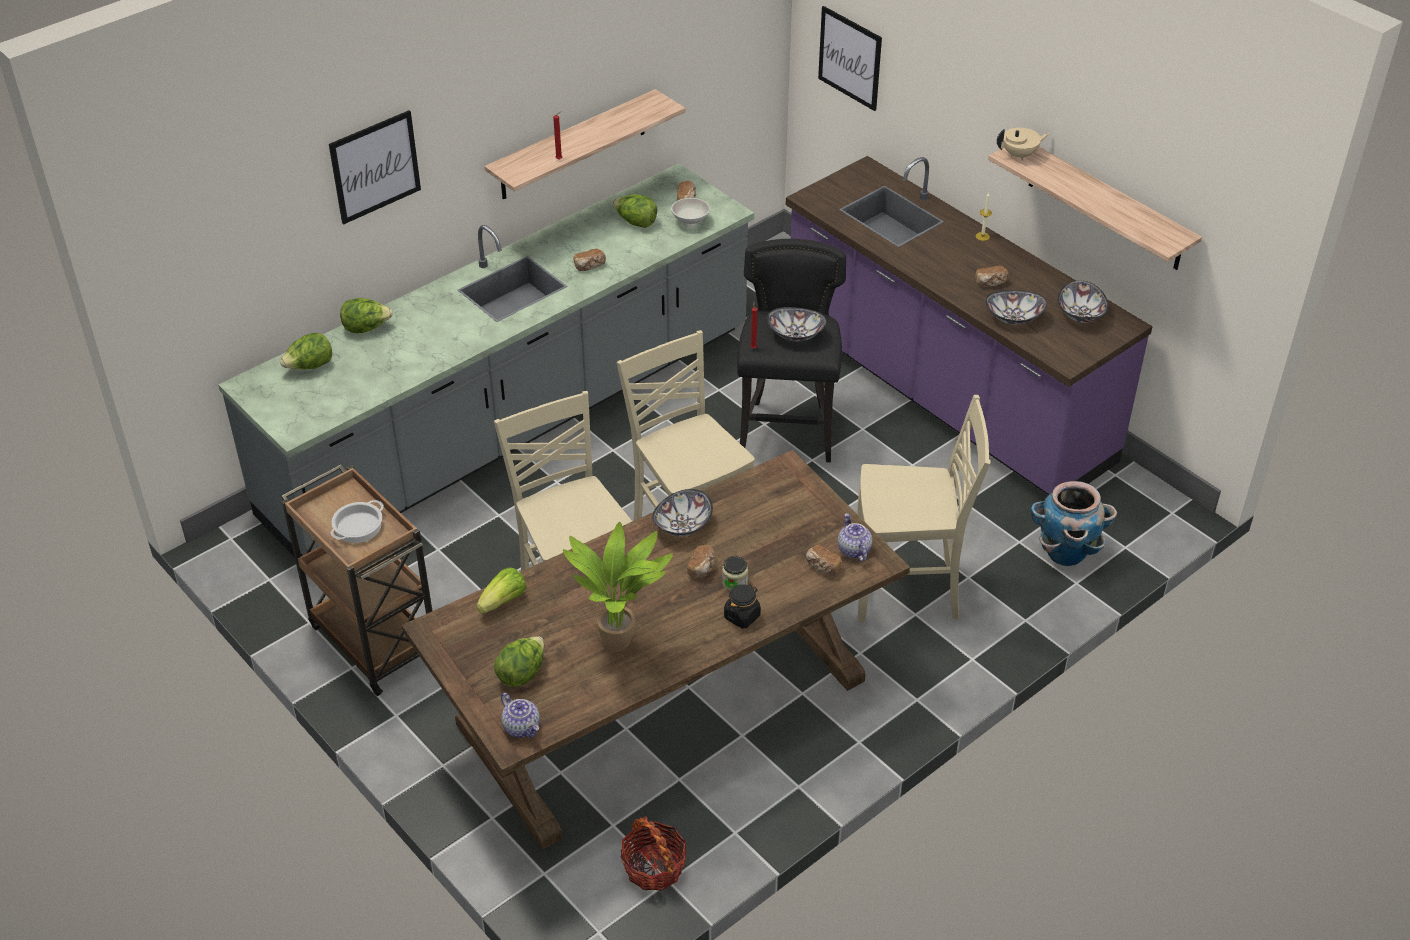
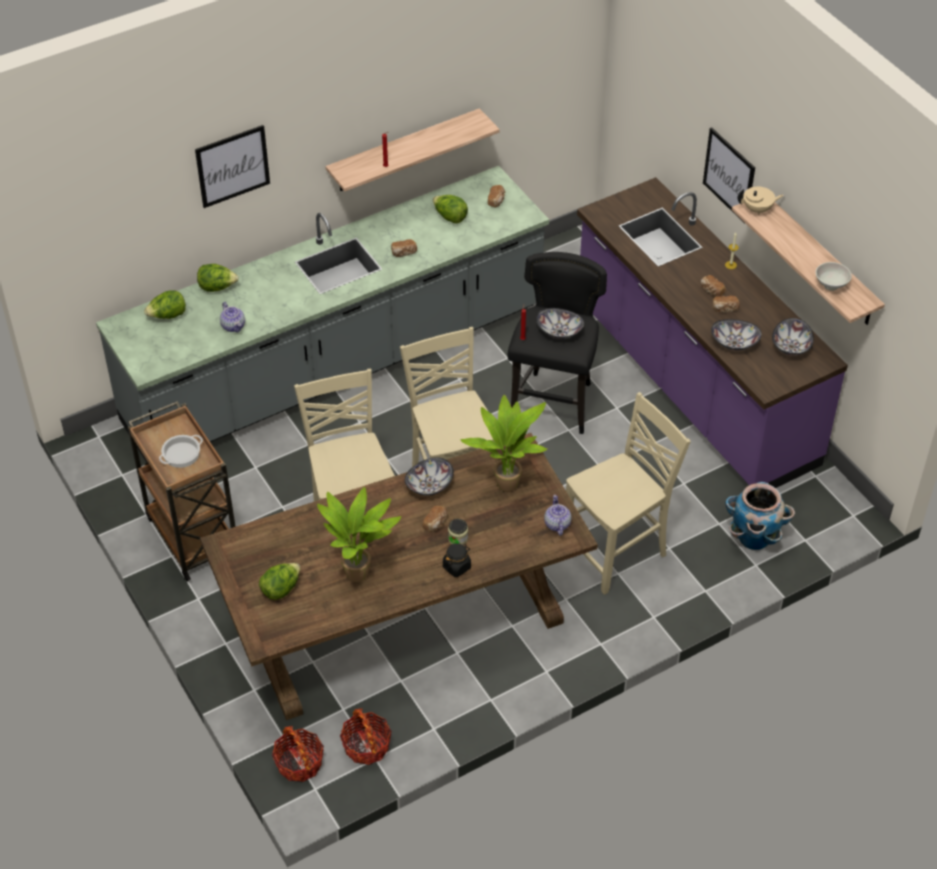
camera: 10 degrees right, 5 degrees up
lettuce [477,568,527,614] -> none
teapot [501,693,540,738] -> teapot moved to [220,302,245,332]
white bowl [671,198,710,227] -> white bowl moved to [816,262,852,291]
bread [806,545,842,576] -> bread moved to [701,275,726,297]
picture [818,6,882,111] -> picture moved to [703,127,755,223]
beige chair [857,395,991,622] -> beige chair turned 45 degrees counterclockwise [566,392,691,595]
none -> basket [272,726,324,782]
none -> potted plant [460,395,547,492]

